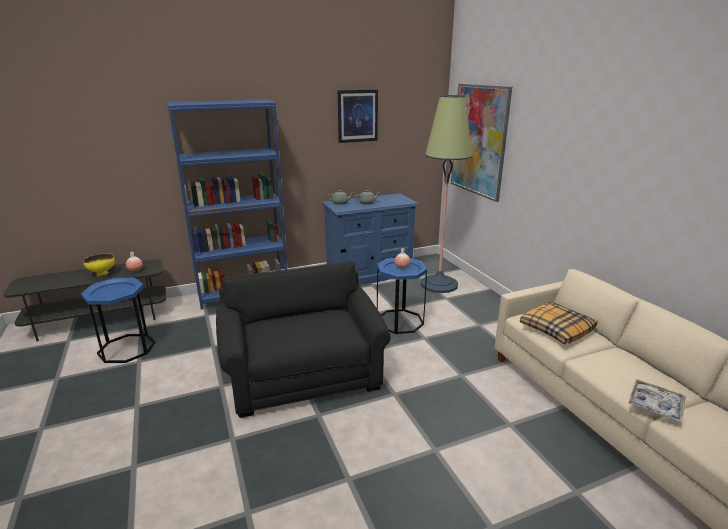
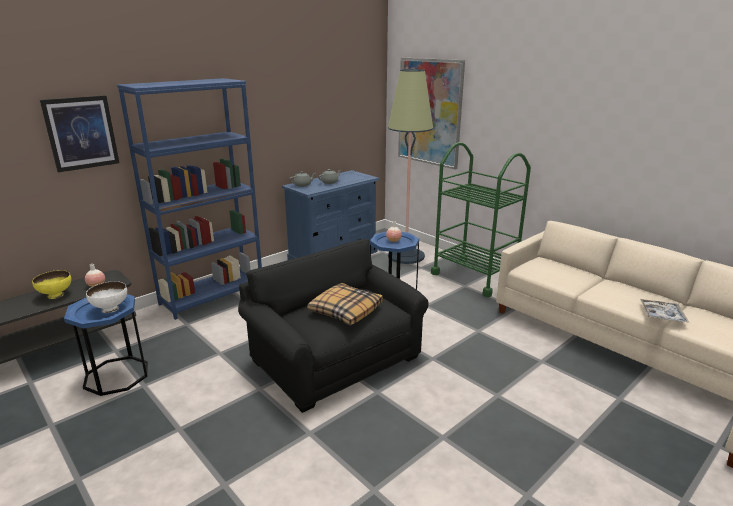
camera: 20 degrees left, 0 degrees up
picture [338,90,378,143] -> picture moved to [40,95,119,172]
pillow [520,302,598,344] -> pillow moved to [307,283,383,325]
none -> white bowl [86,281,127,313]
none -> green cart [431,142,531,297]

